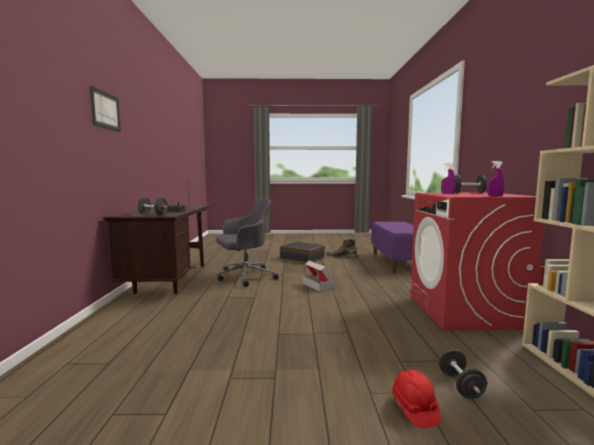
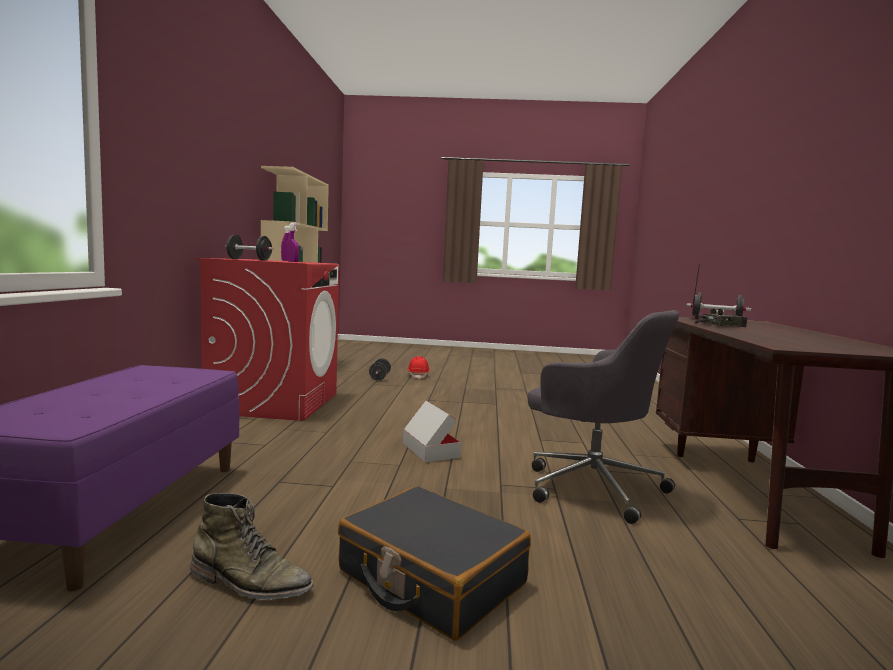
camera: 175 degrees left, 0 degrees up
picture [90,86,121,132] -> none
grey office chair [216,199,279,287] -> grey office chair turned 120 degrees counterclockwise [528,310,679,524]

